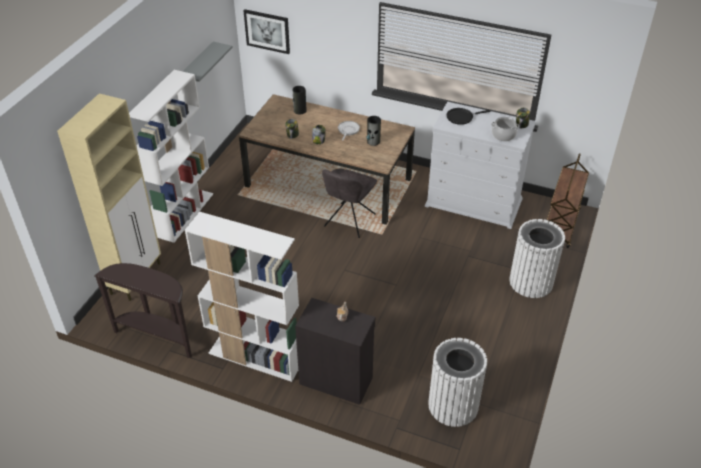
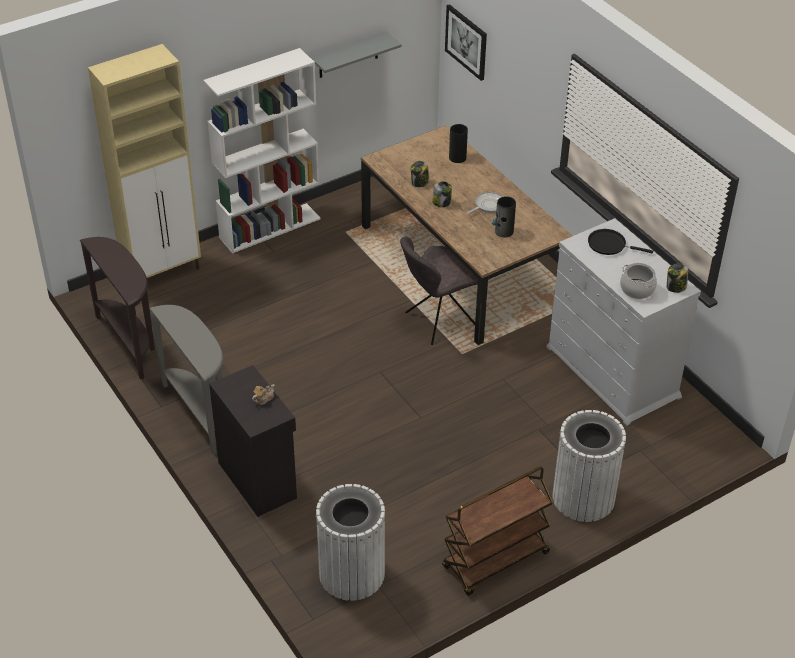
camera: 35 degrees right, 0 degrees up
white bookcase [185,212,299,382] -> grey console table [149,305,223,455]
brown cart [547,154,589,248] -> brown cart moved to [442,466,553,596]

